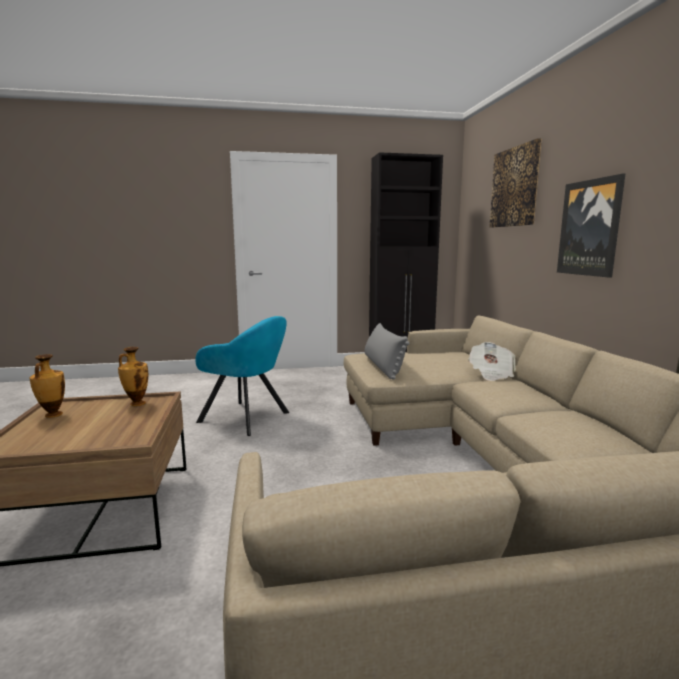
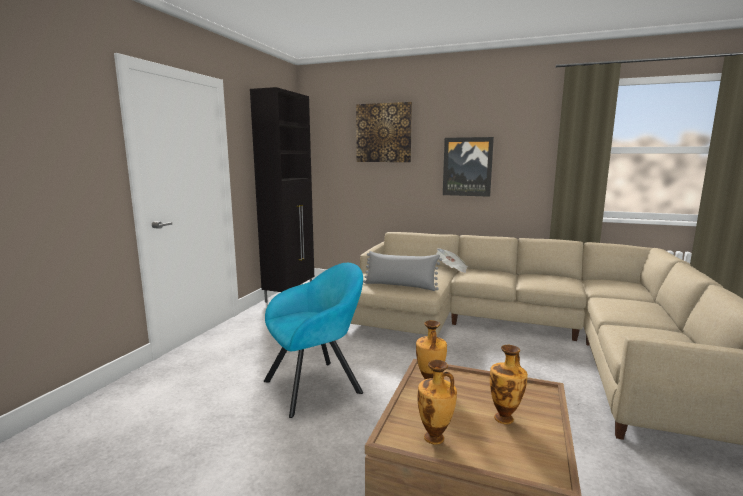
camera: 60 degrees left, 0 degrees up
none -> vase [490,345,528,424]

